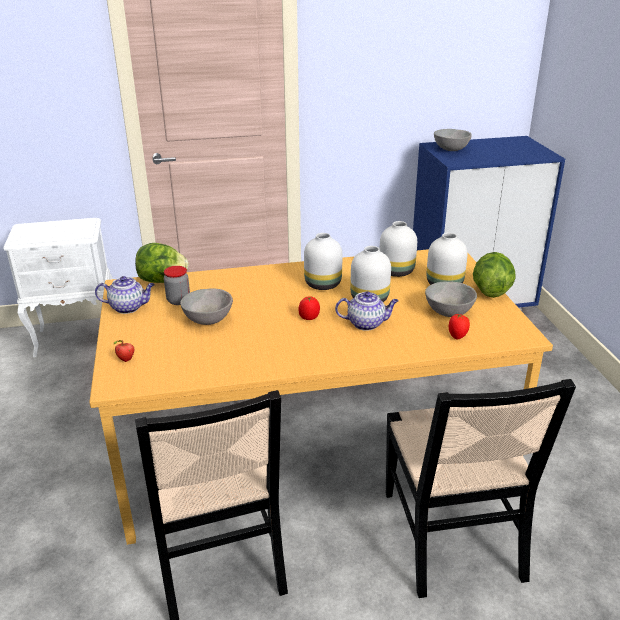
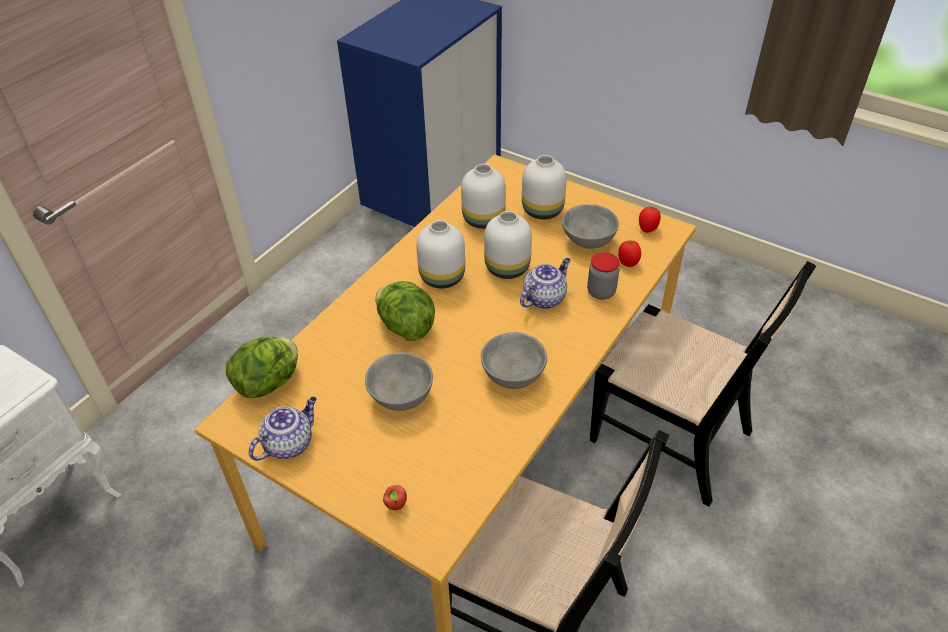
camera: 45 degrees left, 15 degrees up
jar [164,266,190,305] -> jar moved to [587,252,619,300]
tomato [298,296,320,320] -> tomato moved to [639,207,661,233]
grey bowl [434,129,472,151] -> grey bowl moved to [481,332,547,389]
lettuce [473,252,516,298] -> lettuce moved to [375,281,435,341]

